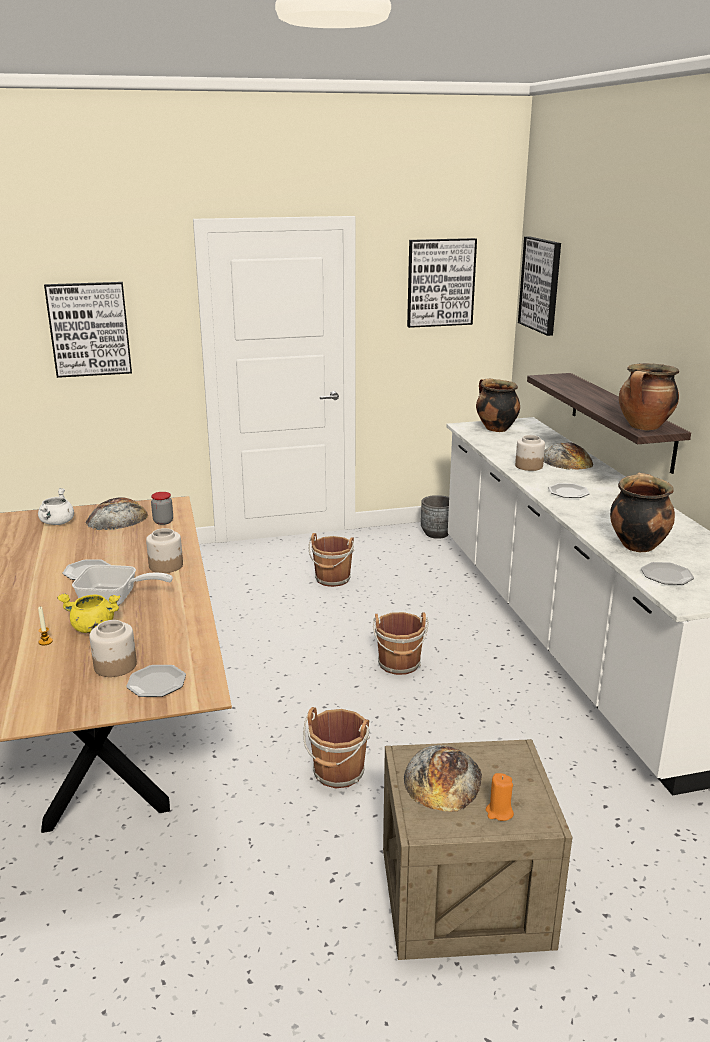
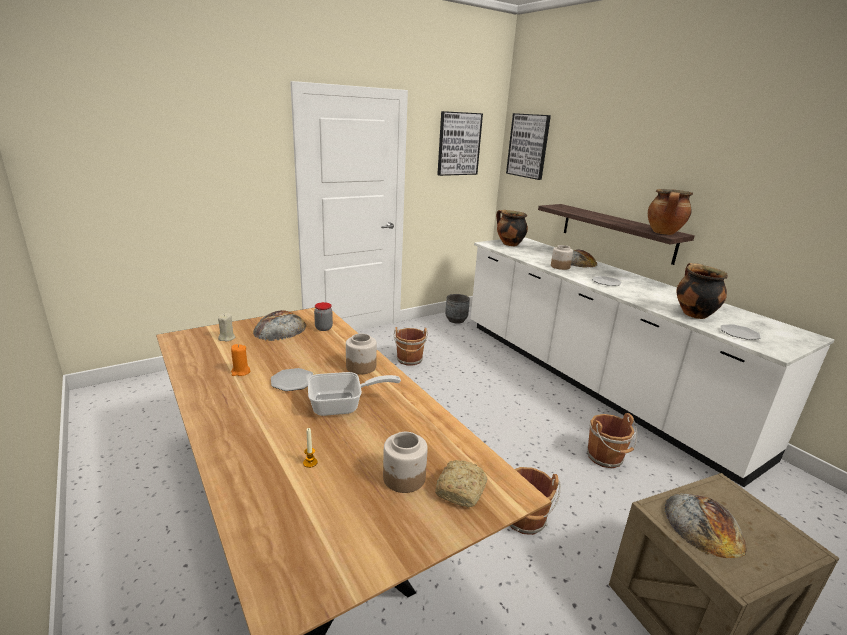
camera: 20 degrees left, 0 degrees up
white cooking pot [38,488,74,525] -> beige candle [218,313,235,341]
picture [44,282,132,378] -> none
yellow cooking pot [57,594,120,633] -> none
plate [126,665,186,697] -> bread [435,460,488,508]
brown bucket [373,612,429,675] -> brown bucket moved to [587,413,637,468]
orange candle [486,773,514,821] -> orange candle moved to [231,344,251,376]

